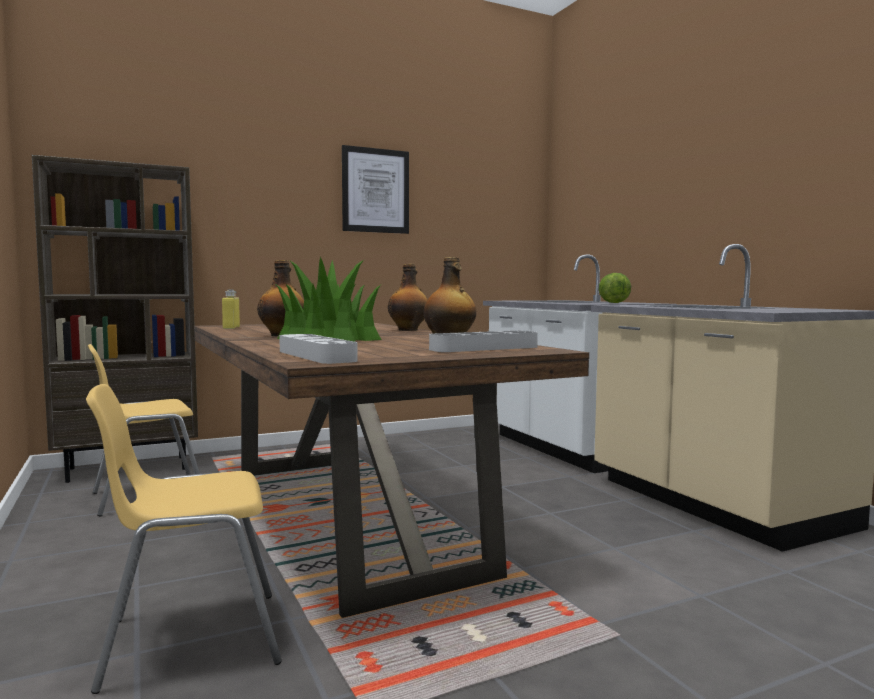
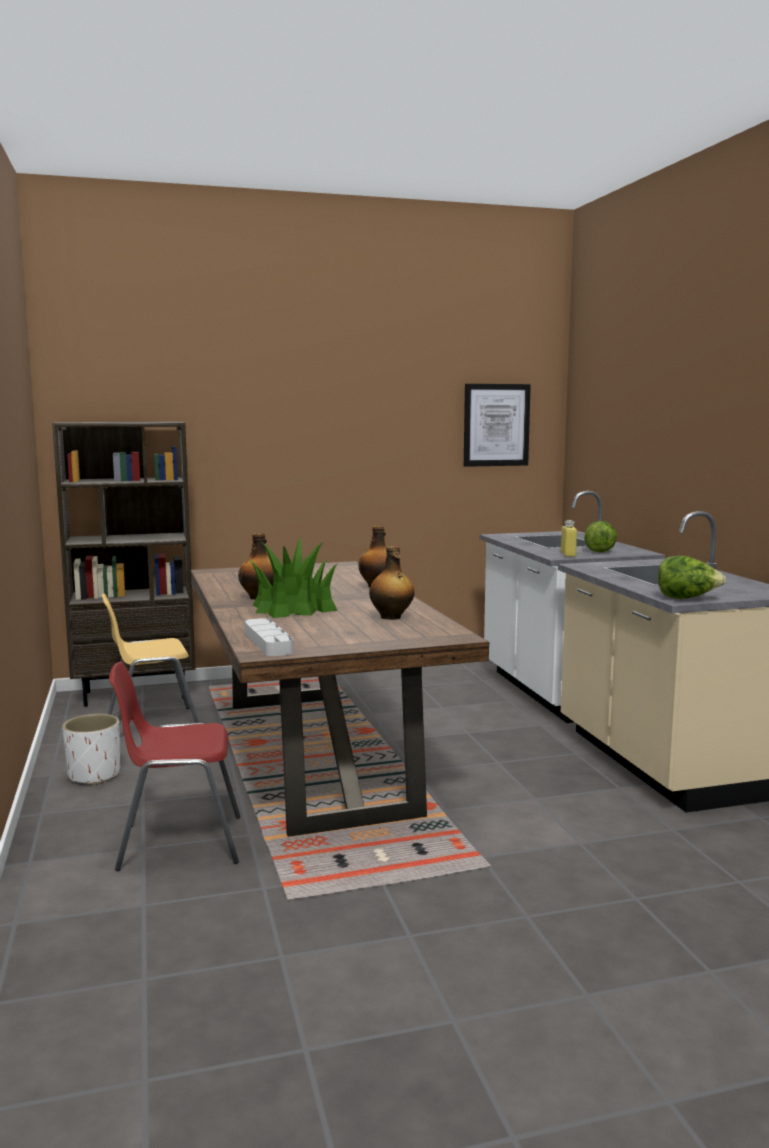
camera: 10 degrees right, 5 degrees up
yellow chair [86,384,282,694] -> red chair [109,661,241,871]
yellow bottle [222,290,240,329] -> yellow bottle moved to [561,520,577,557]
picture [342,145,409,234] -> picture moved to [464,384,531,467]
grey tray [429,331,538,352] -> none
none -> white planter [62,714,120,785]
none -> lettuce [658,556,726,599]

